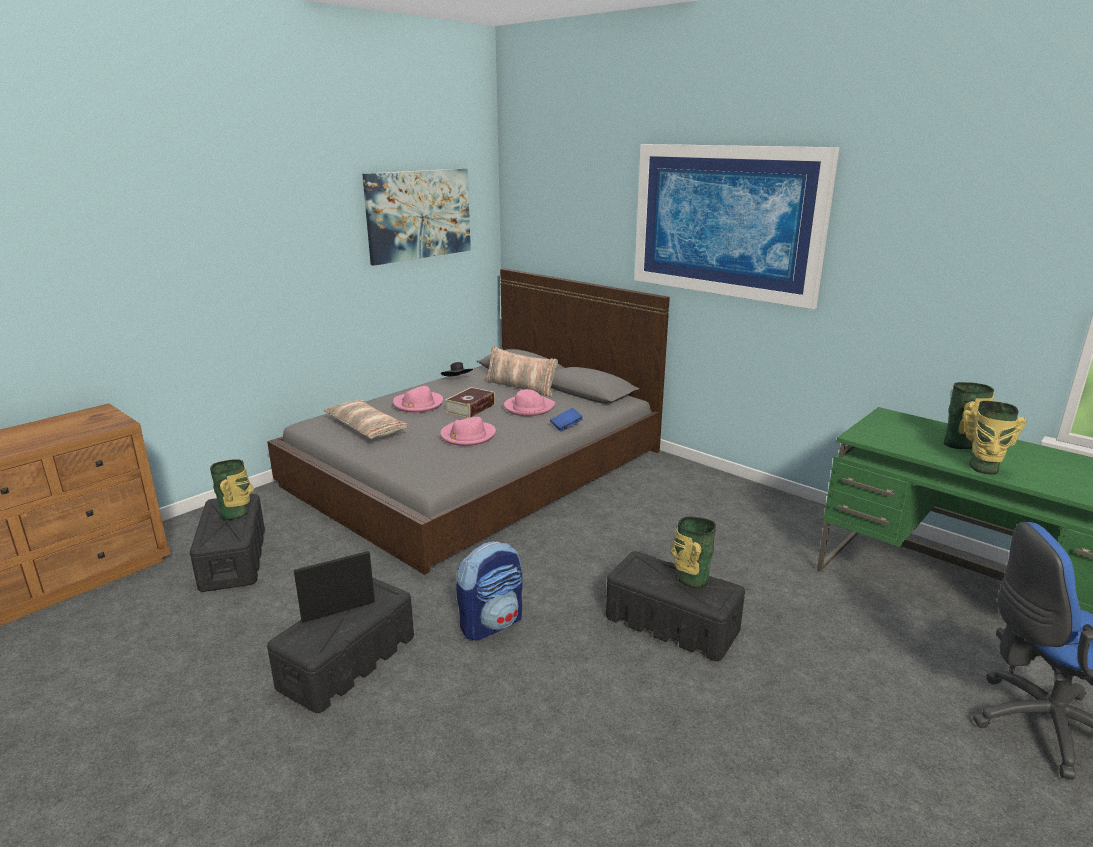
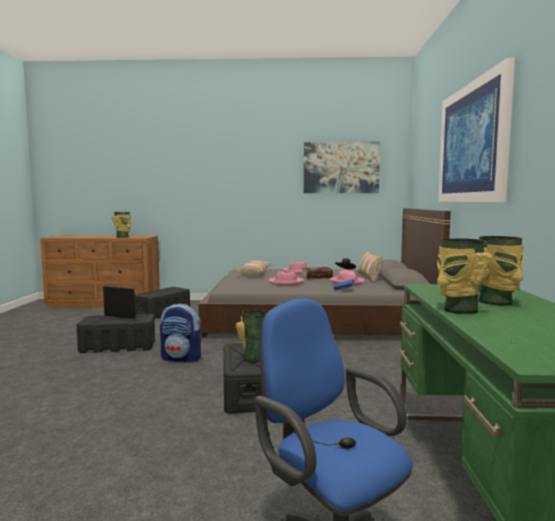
camera: 50 degrees right, 15 degrees down
vase [210,459,254,521] -> vase moved to [112,212,131,238]

